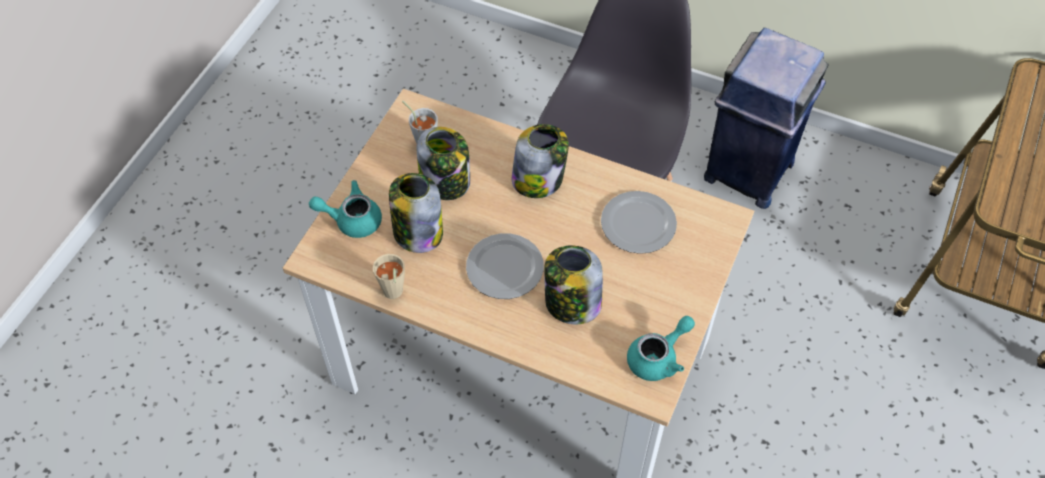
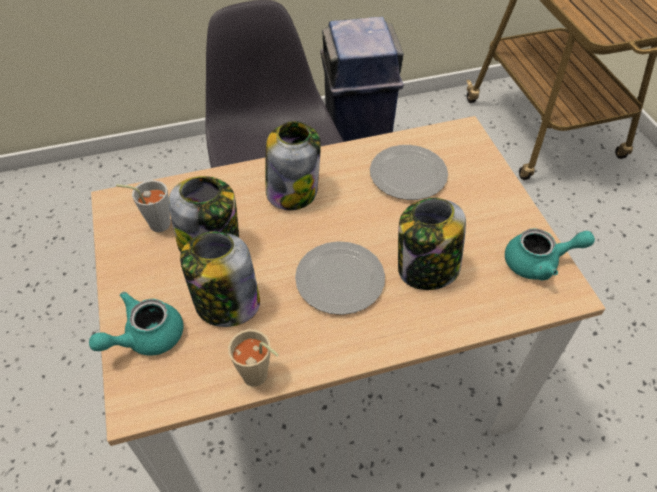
camera: 40 degrees left, 5 degrees down
turquoise teapot [627,316,695,381] -> turquoise teapot turned 75 degrees clockwise [505,228,595,281]

